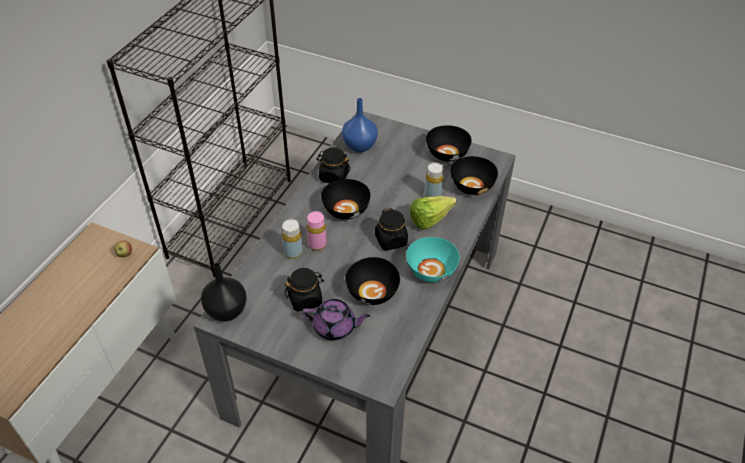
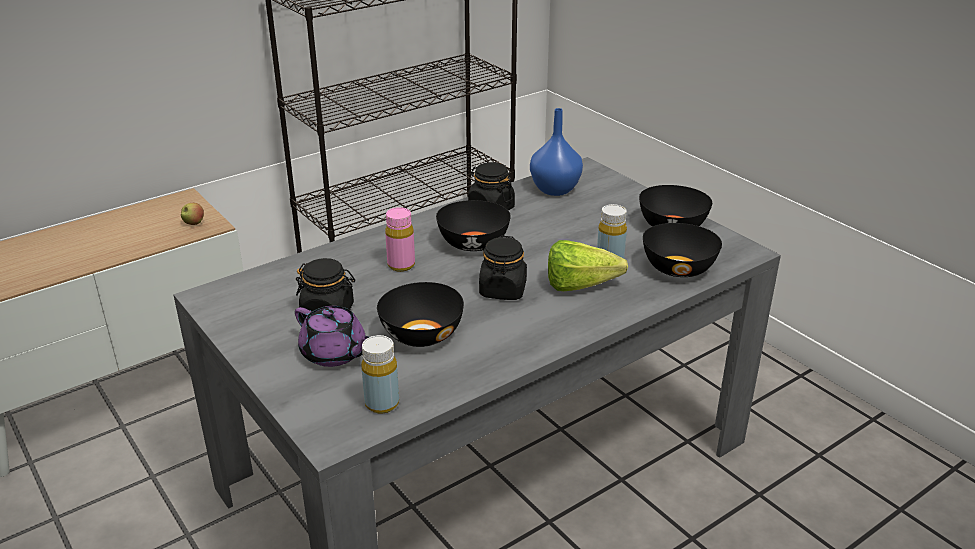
camera: 30 degrees right, 15 degrees down
black vase [201,263,247,322] -> none
yellow bottle [282,219,303,259] -> yellow bottle moved to [361,335,399,414]
turquoise bowl [406,237,459,282] -> none

